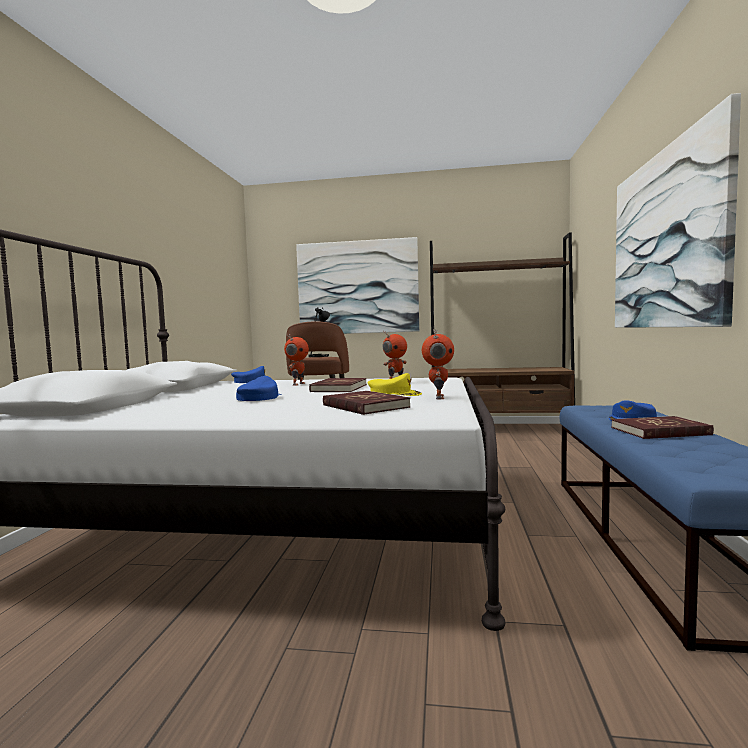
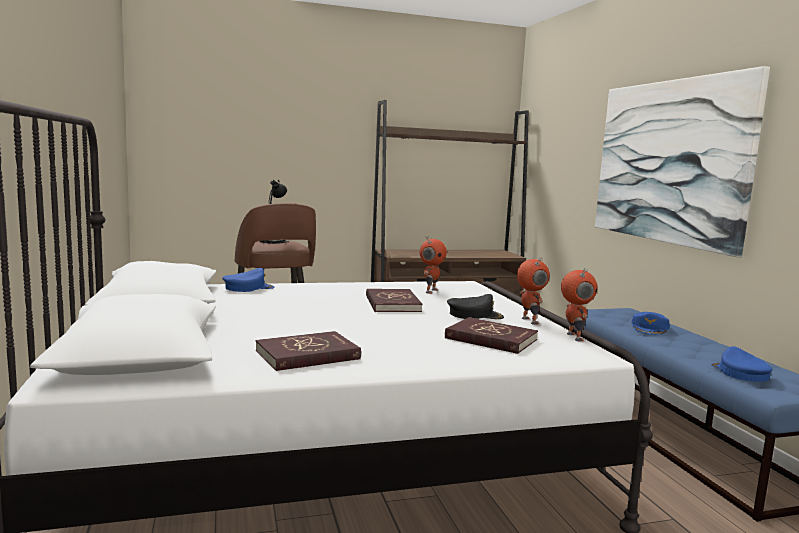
camera: 25 degrees left, 5 degrees up
blue cap [236,376,282,401] -> blue cap moved to [711,346,773,382]
toy robot [284,335,309,386] -> toy robot moved to [561,268,597,341]
picture [296,237,419,334] -> none
yellow cap [367,373,422,396] -> black cap [447,294,504,319]
red book [611,416,714,439] -> red book moved to [256,331,361,371]

